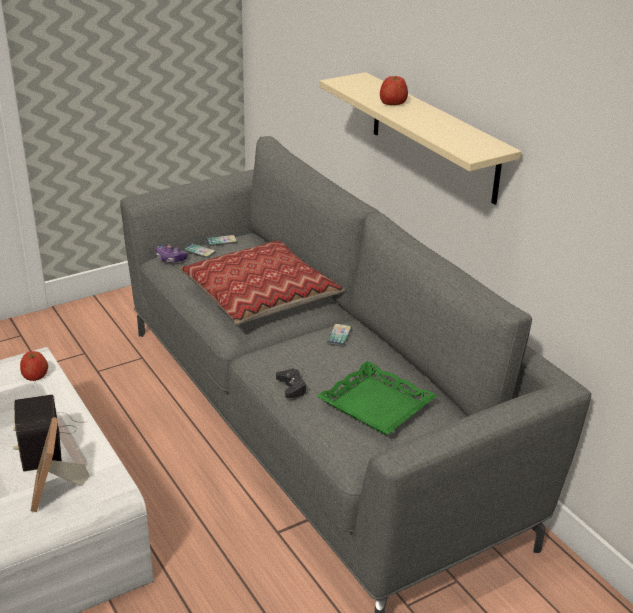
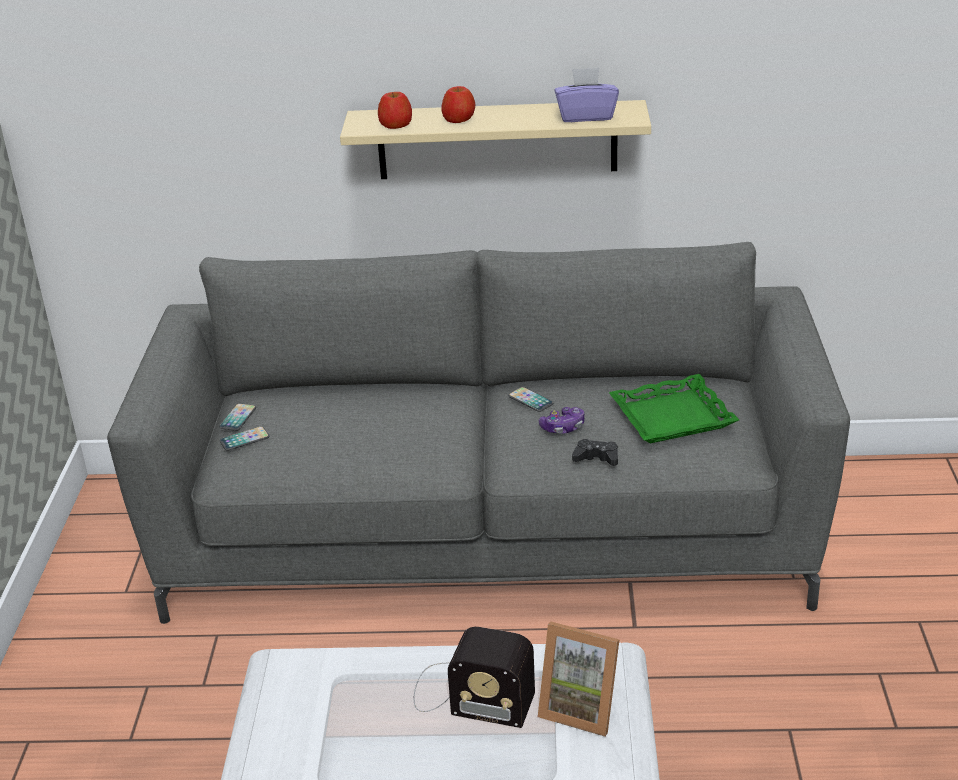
camera: 55 degrees left, 0 degrees up
apple [20,351,48,381] -> apple moved to [378,92,412,129]
game controller [156,245,188,263] -> game controller moved to [539,407,584,434]
pillow [180,240,345,325] -> none
none -> purple tissue box [554,68,619,122]

